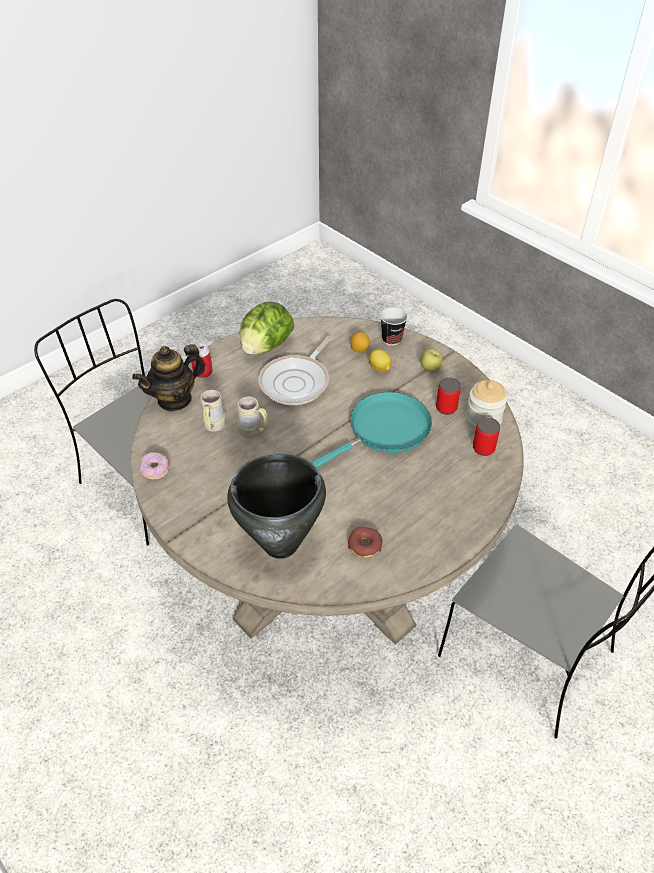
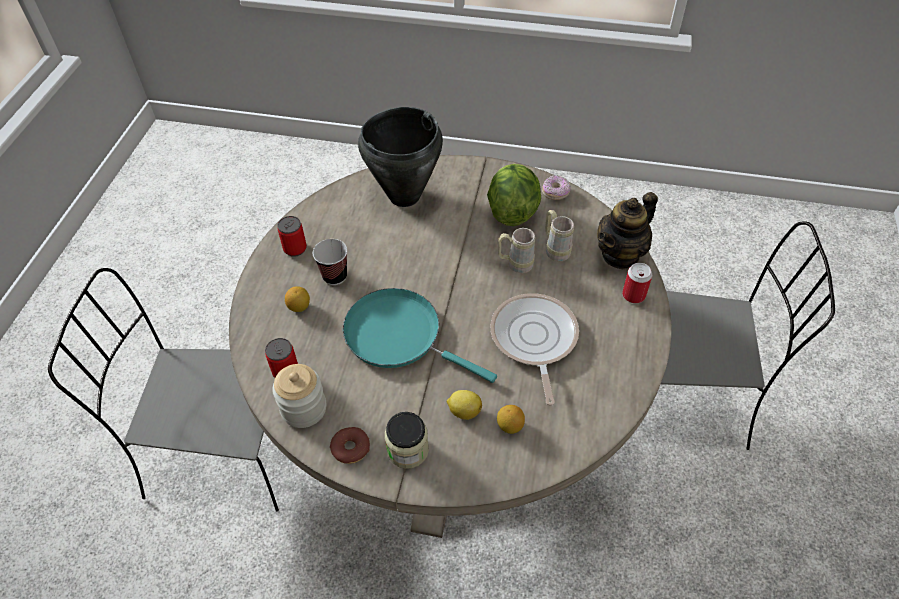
camera: 145 degrees right, 5 degrees up
teapot [132,344,205,412] -> teapot turned 150 degrees counterclockwise [597,192,658,270]
lettuce [240,302,294,355] -> lettuce moved to [487,164,541,226]
turquoise frying pan [311,392,432,468] -> turquoise frying pan turned 105 degrees clockwise [343,288,497,383]
donut [348,527,382,558] -> donut moved to [330,427,370,464]
cup [380,307,408,346] -> cup moved to [313,239,347,285]
apple [420,349,443,371] -> jar [385,412,429,469]
can [436,377,461,415] -> can moved to [277,216,307,257]
none -> lemon [285,286,310,312]

